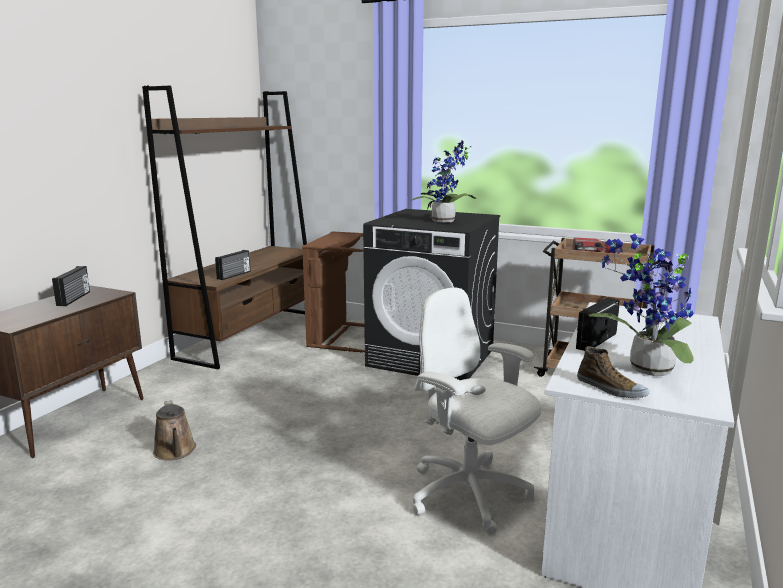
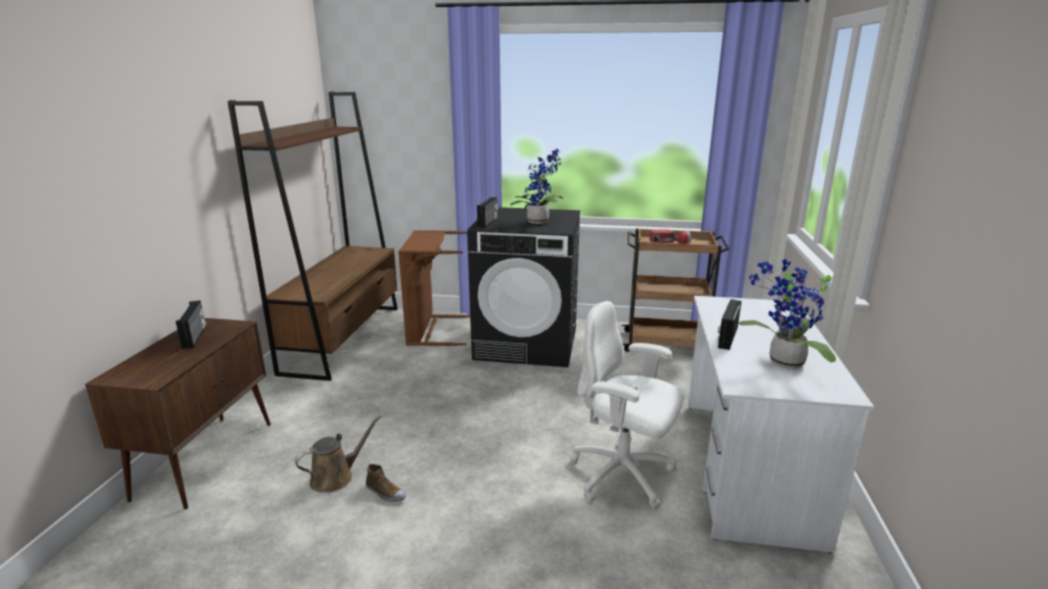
camera: 15 degrees left, 5 degrees up
brown watering can [153,400,196,461] -> brown watering can turned 90 degrees counterclockwise [295,415,381,492]
radio [215,250,250,280] -> radio moved to [477,197,498,228]
shoe [577,346,649,398] -> shoe moved to [366,464,406,502]

